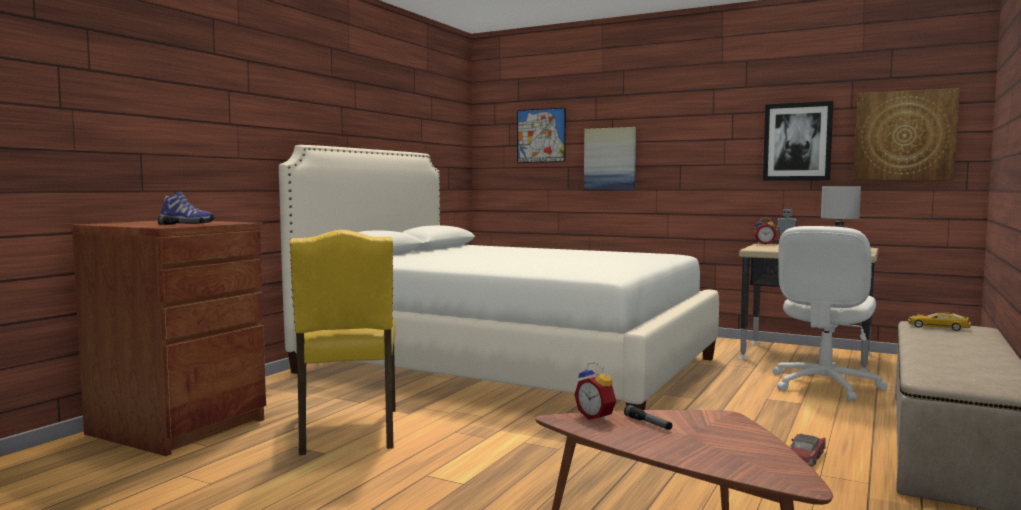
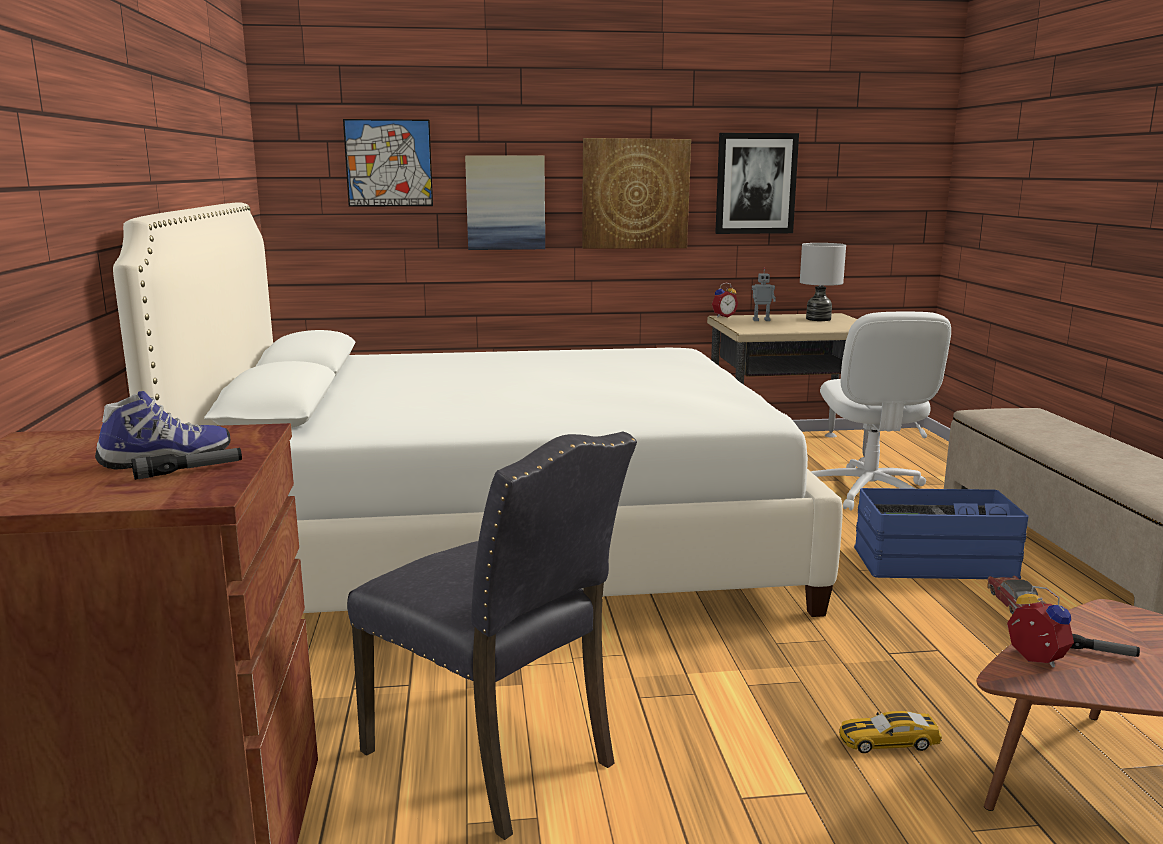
camera: 35 degrees left, 10 degrees up
yellow chair [290,230,396,455] -> grey chair [347,432,637,840]
alarm clock [574,362,616,422] -> alarm clock turned 135 degrees counterclockwise [1007,586,1074,667]
picture [853,88,960,180] -> picture moved to [582,138,691,249]
toy car [908,312,971,331] -> toy car moved to [839,711,942,753]
none -> blue storage box [854,488,1029,579]

